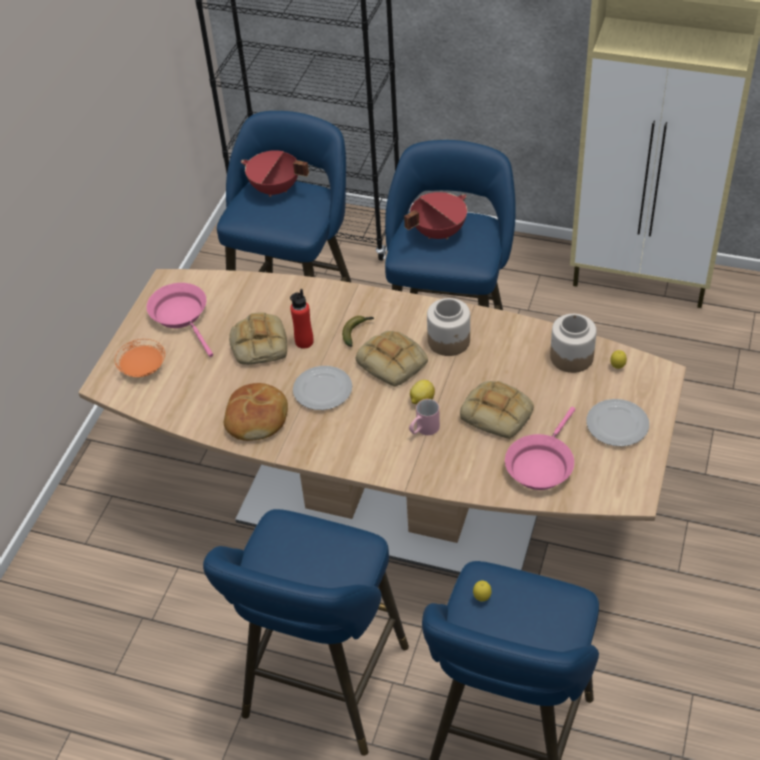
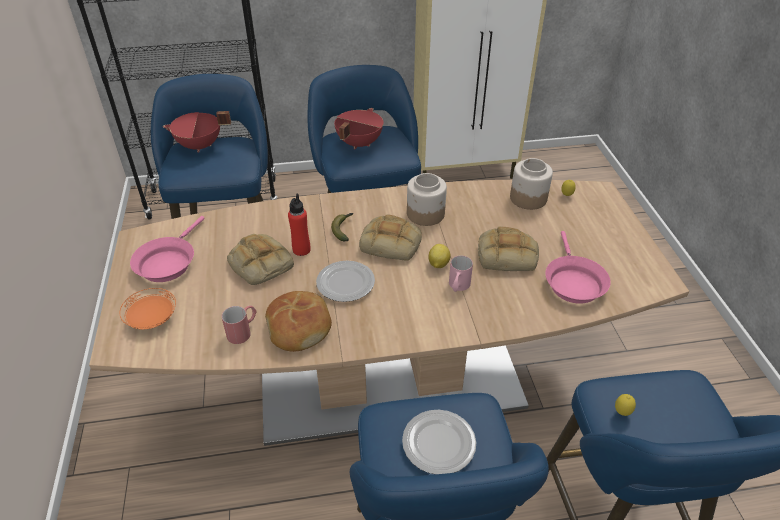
camera: 30 degrees left, 5 degrees down
pink frying pan [147,283,213,357] -> pink frying pan turned 105 degrees counterclockwise [130,216,204,282]
plate [586,399,649,446] -> plate moved to [402,410,476,474]
none -> red mug [222,305,257,344]

